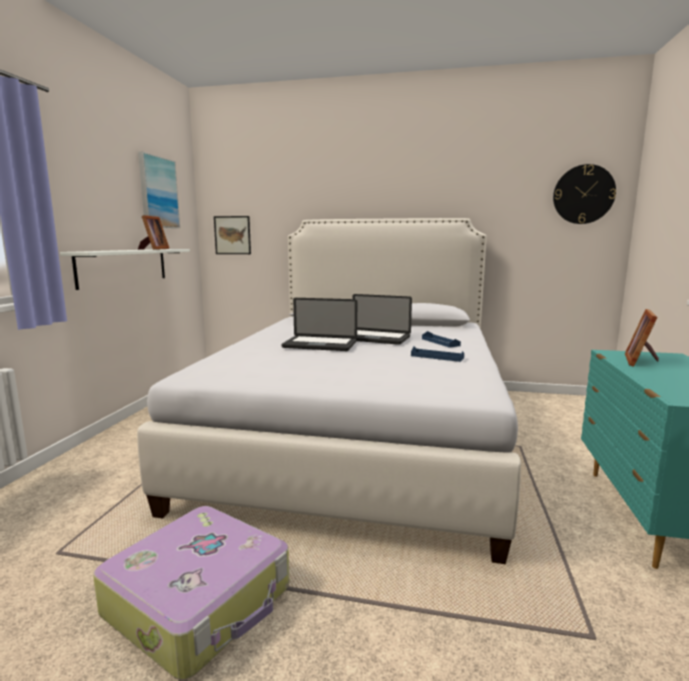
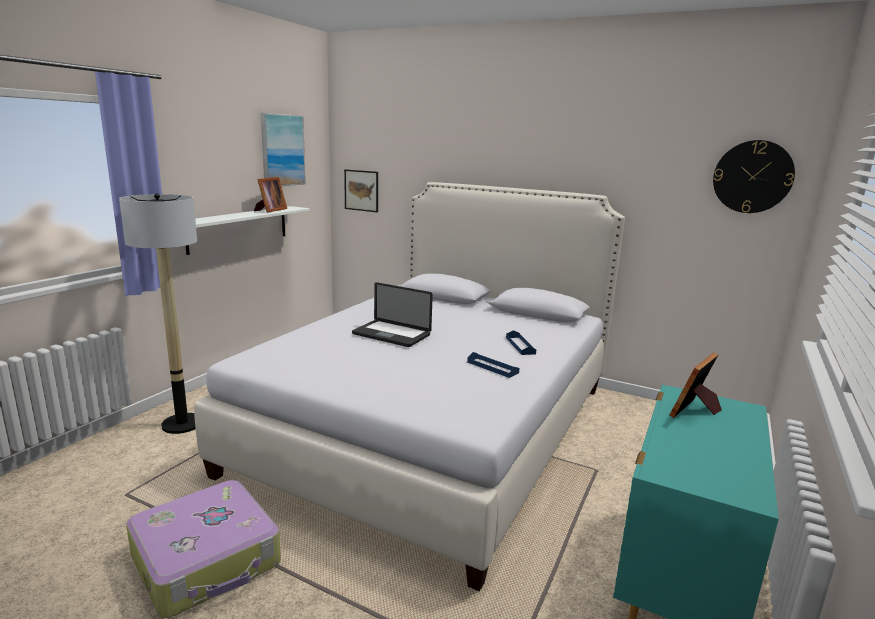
camera: 15 degrees right, 5 degrees up
laptop [353,294,412,345] -> none
none -> floor lamp [119,193,197,434]

